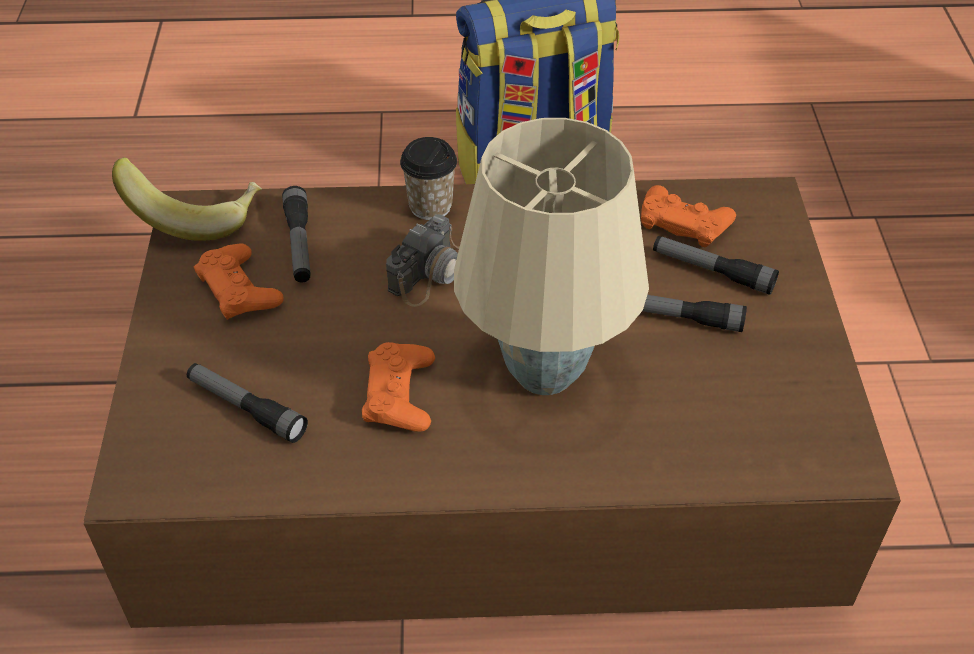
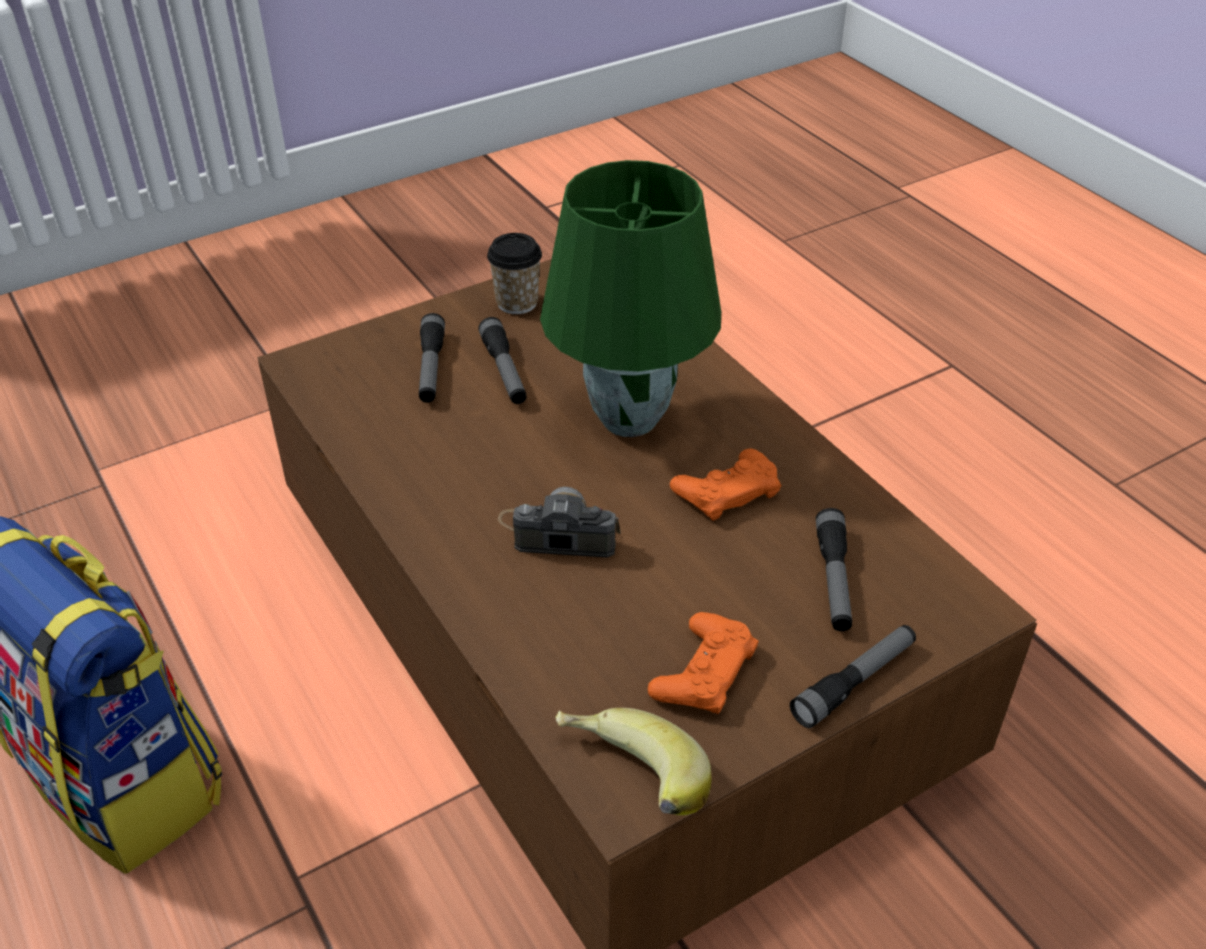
camera: 120 degrees left, 5 degrees down
flashlight [282,186,311,282] -> flashlight moved to [790,625,916,728]
cup [400,137,457,220] -> cup moved to [487,233,542,314]
beige table lamp [454,118,649,395] -> green table lamp [540,160,721,437]
orange game controller [641,185,736,247] -> none

